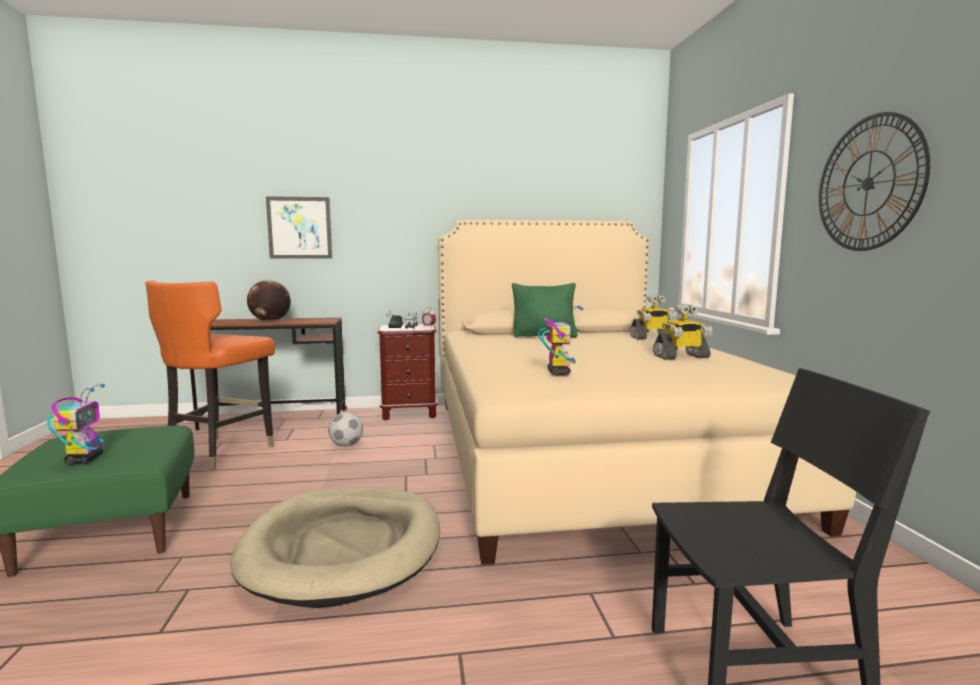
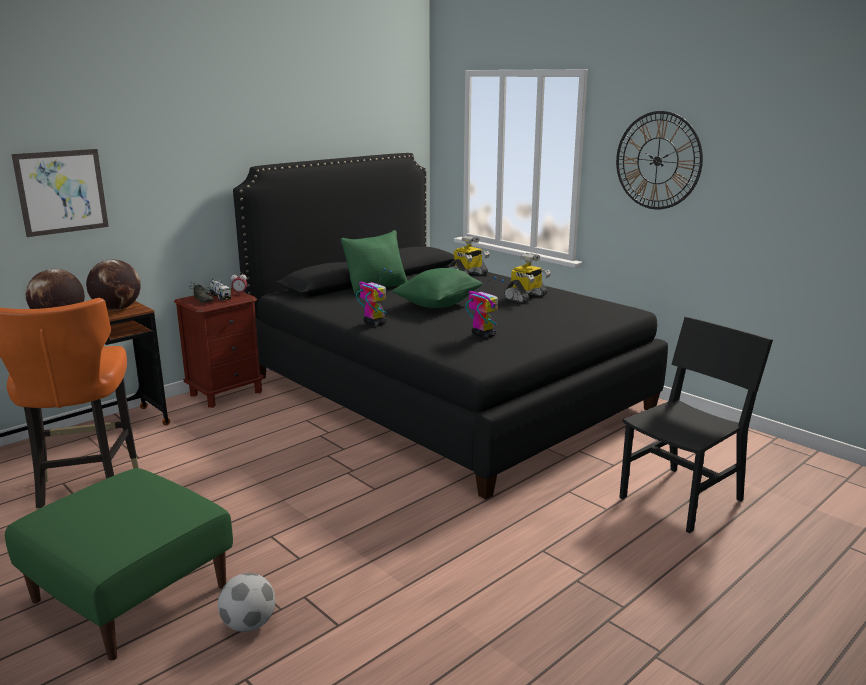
camera: 35 degrees left, 10 degrees up
toy robot [47,384,106,465] -> toy robot moved to [356,268,392,326]
beige dog bed [230,487,440,608] -> none
football [328,412,363,446] -> football moved to [218,573,275,632]
beige bed [438,220,856,565] -> black bed [233,153,668,499]
none -> globe [86,259,141,310]
none -> green pillow [391,268,483,308]

